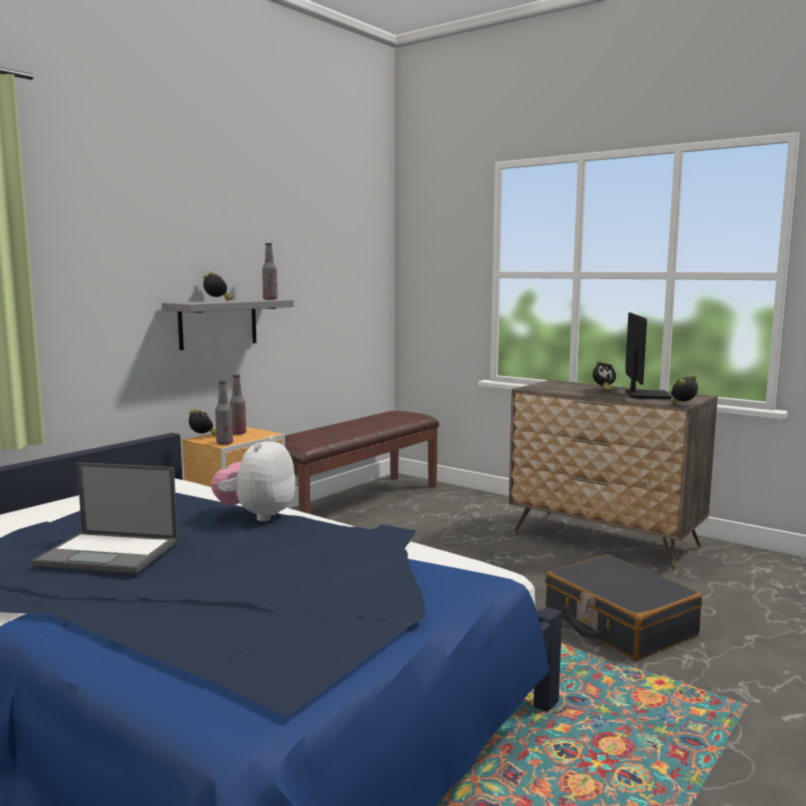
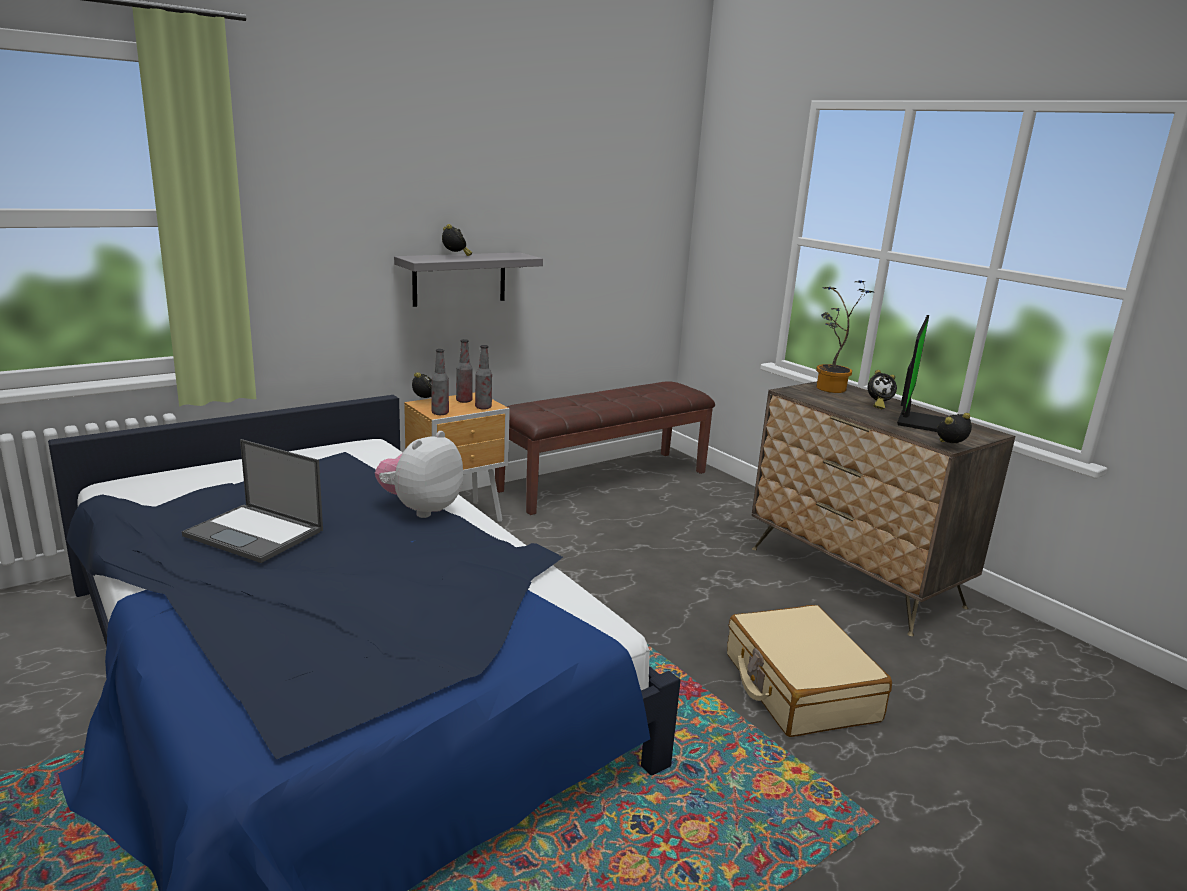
camera: 15 degrees right, 10 degrees up
bottle [262,243,278,300] -> bottle moved to [475,345,492,410]
black suitcase [545,554,702,660] -> beige suitcase [727,605,892,737]
none -> potted plant [816,280,874,393]

